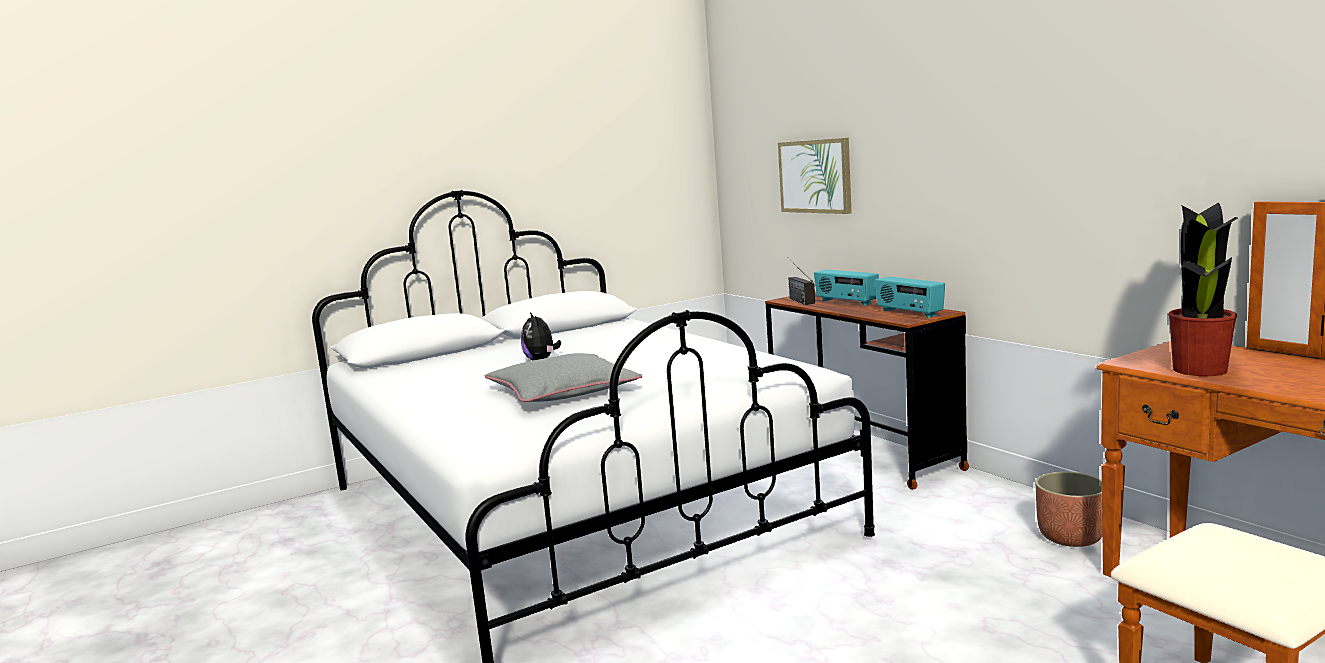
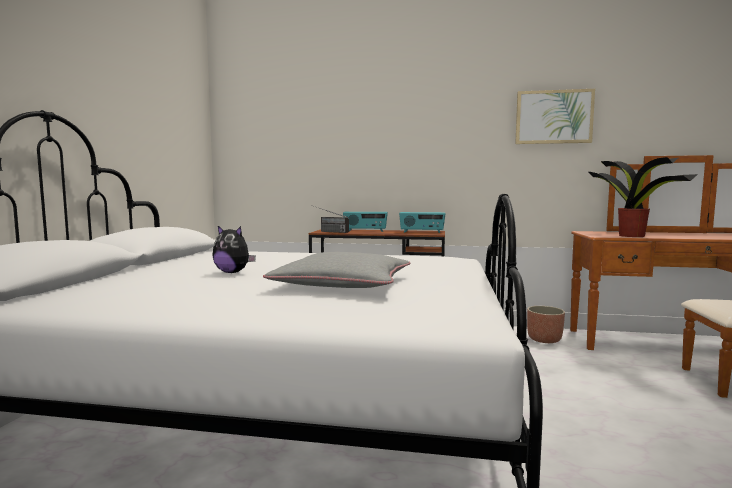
camera: 50 degrees left, 5 degrees down
picture [778,138,852,214] -> picture moved to [515,89,595,144]

